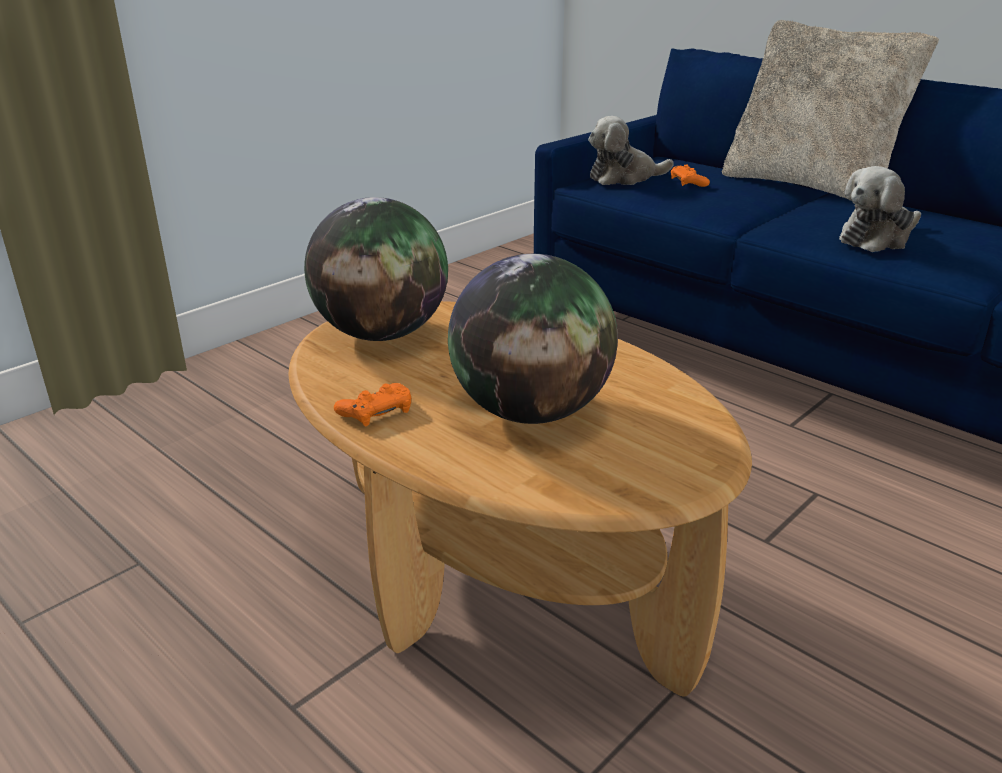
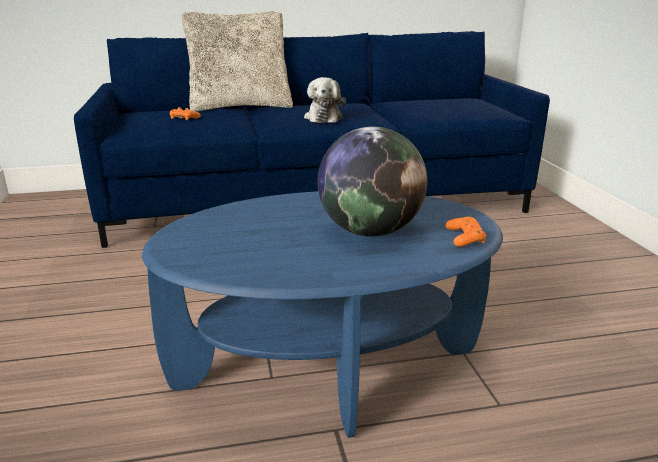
camera: 55 degrees left, 5 degrees down
brown coffee table [289,301,752,697] -> blue coffee table [142,191,503,438]
globe [304,197,448,341] -> none
orange game controller [334,383,411,427] -> orange game controller moved to [445,217,486,247]
plush toy [588,116,674,185] -> none

